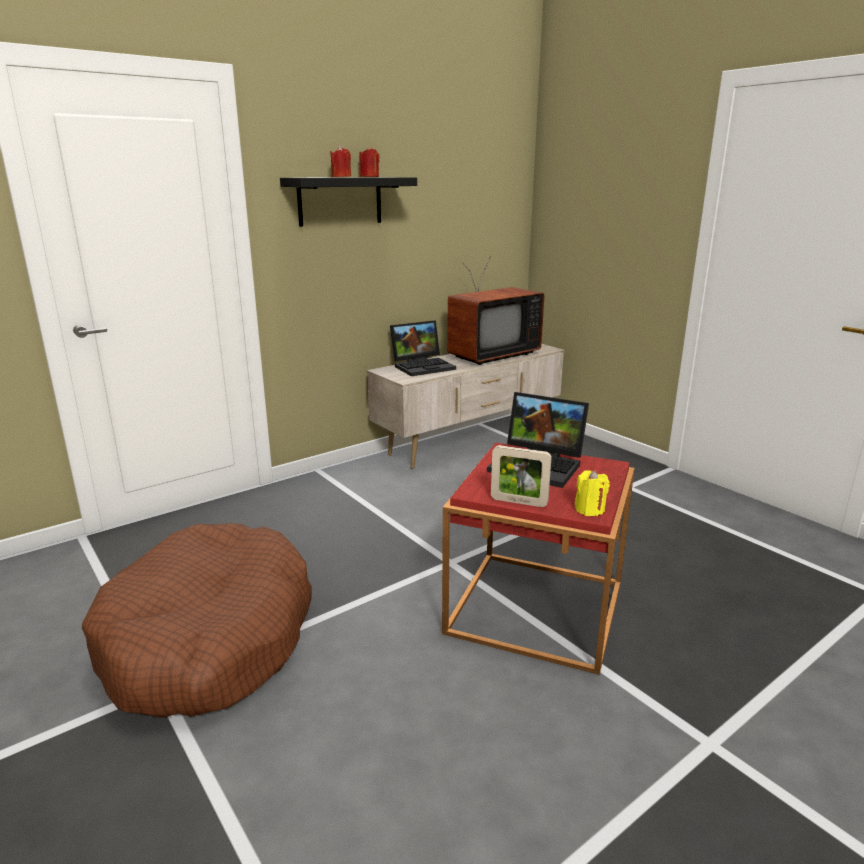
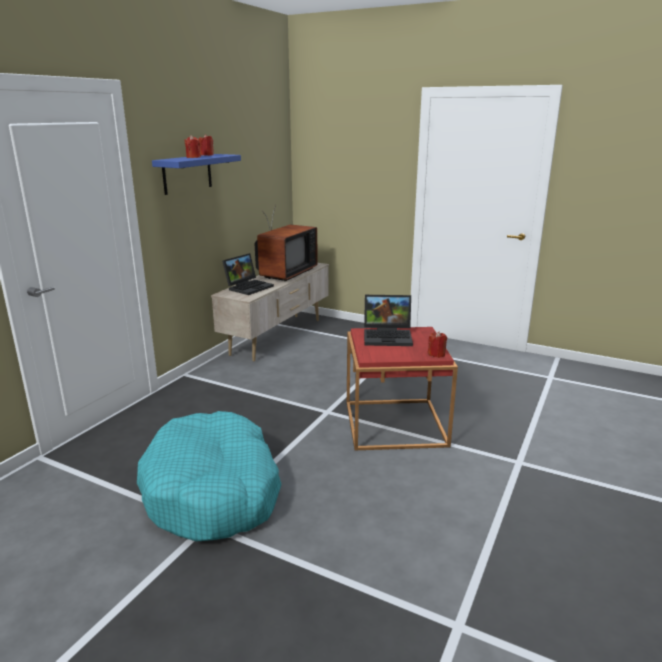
camera: 25 degrees left, 0 degrees up
brown dog bed [82,523,312,718] -> turquoise dog bed [137,411,281,541]
black shelf [280,177,417,227] -> blue shelf [152,154,241,195]
picture frame [491,445,552,507] -> none
yellow candle [575,470,610,516] -> red candle [427,331,447,358]

